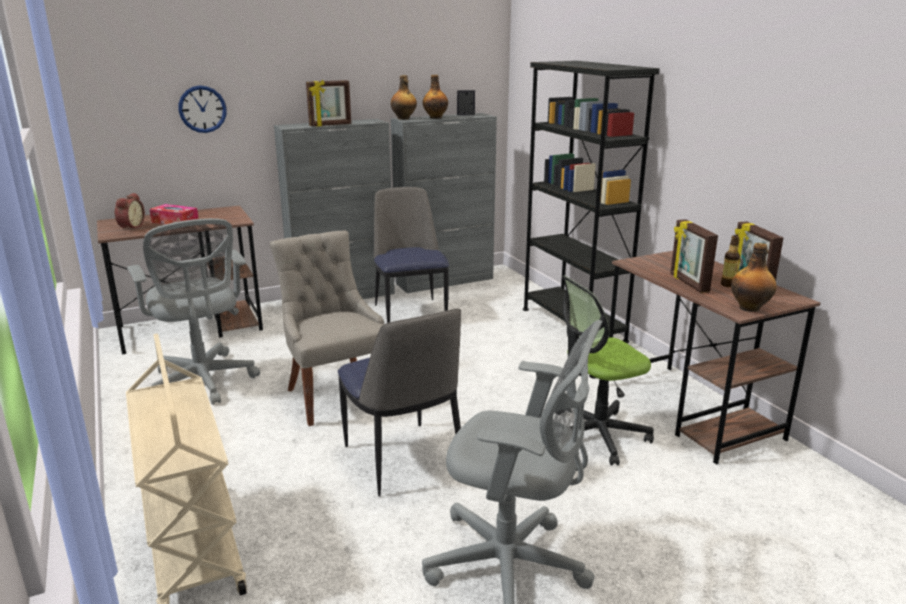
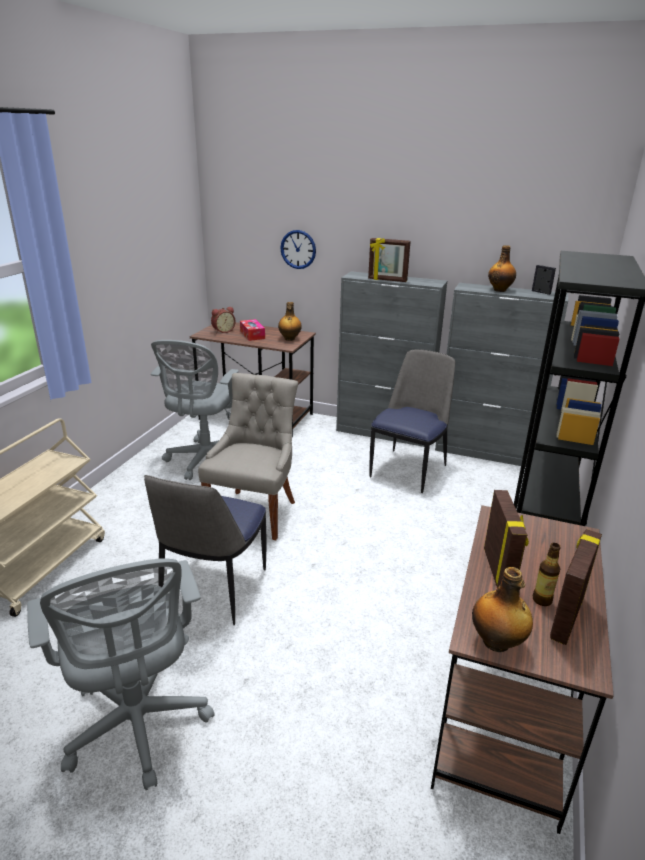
camera: 45 degrees right, 5 degrees up
bottle [391,75,417,120] -> bottle moved to [278,302,302,341]
office chair [562,275,654,466] -> none
picture frame [670,219,718,293] -> picture frame turned 150 degrees clockwise [484,490,529,588]

